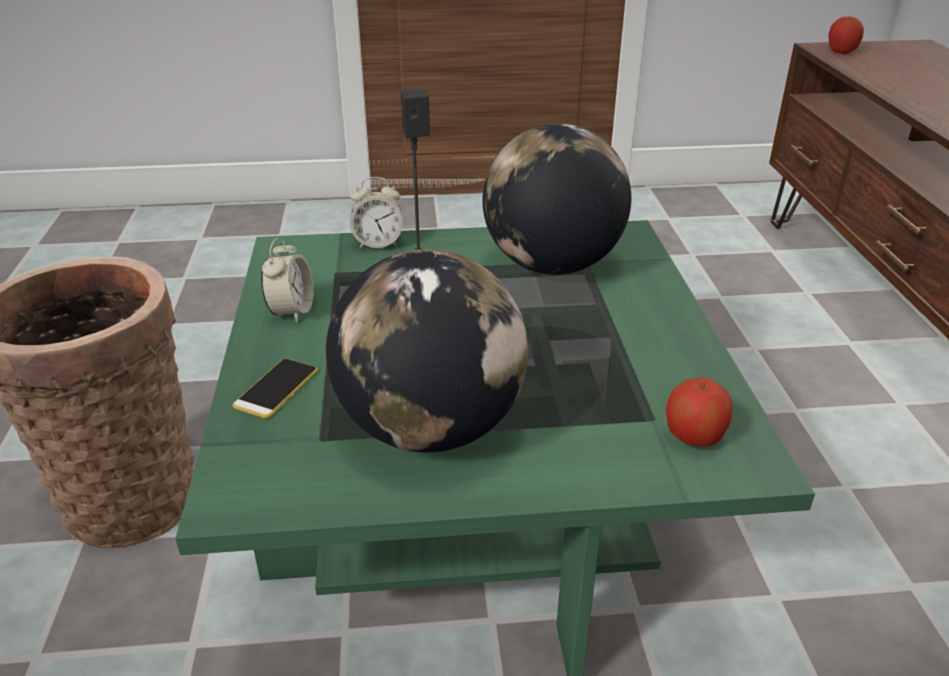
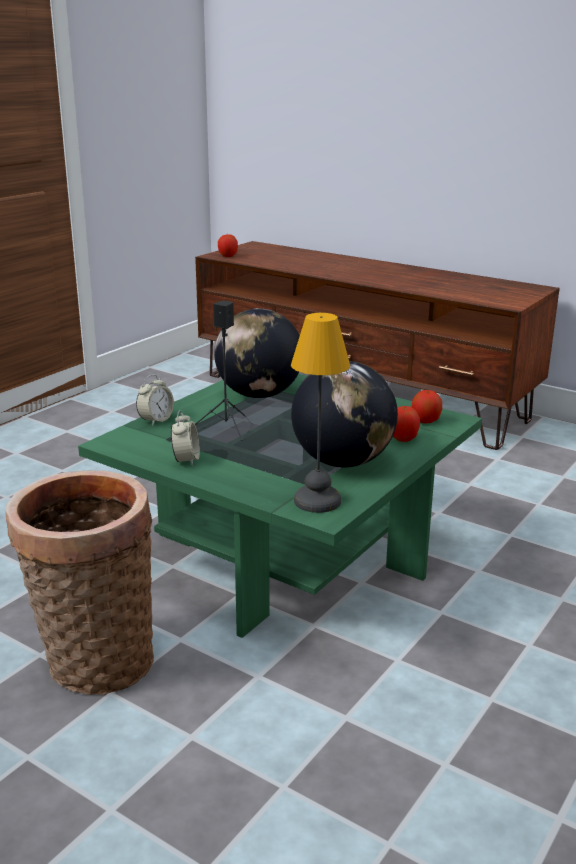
camera: 50 degrees left, 10 degrees down
phone [232,358,318,419] -> none
alarm clock [261,238,314,323] -> alarm clock turned 45 degrees clockwise [171,410,200,466]
none -> table lamp [291,313,350,513]
none -> apple [393,406,420,442]

